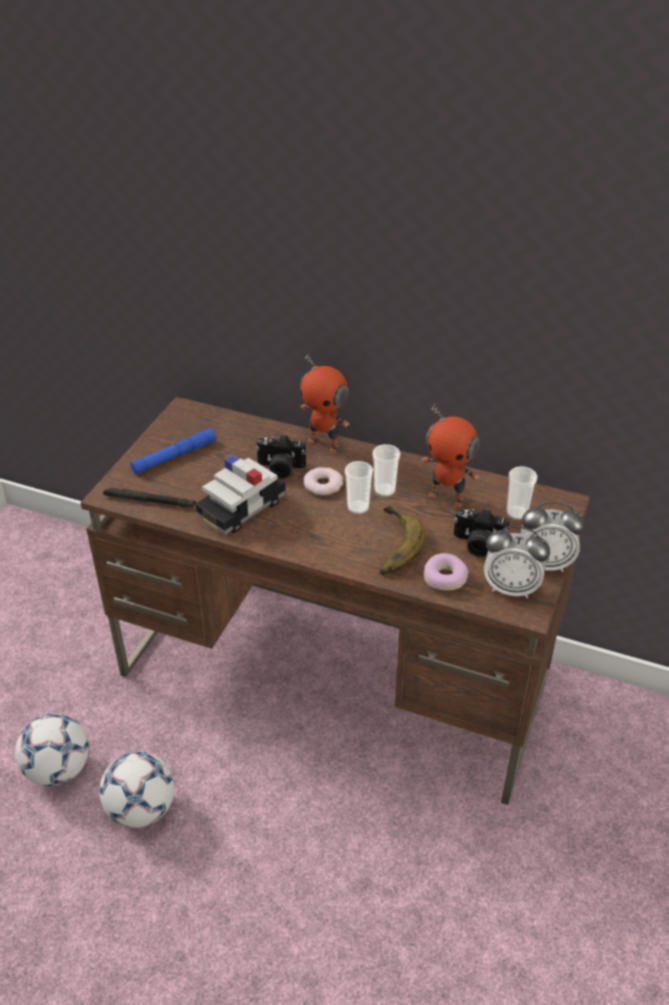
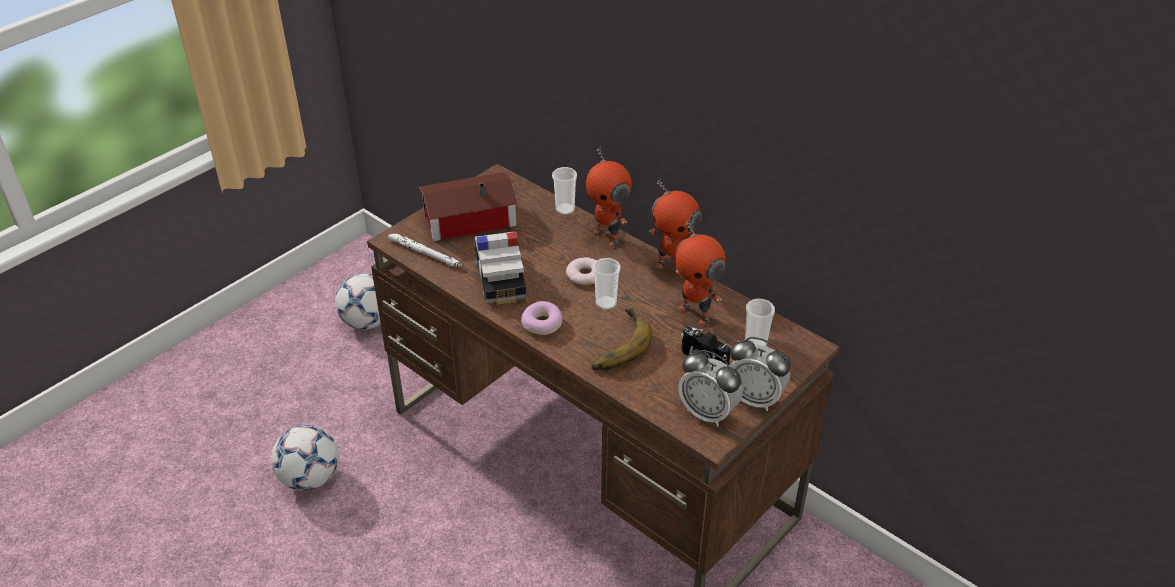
camera: 20 degrees right, 0 degrees up
football [99,751,174,828] -> football moved to [335,273,381,330]
black flashlight [103,488,196,507] -> white flashlight [388,234,462,267]
blue flashlight [130,428,216,474] -> toy house [419,172,518,241]
toy car [196,455,286,535] -> toy car turned 75 degrees counterclockwise [474,232,527,304]
camera [256,435,306,479] -> none
cup [373,444,400,497] -> cup moved to [552,167,577,215]
donut [424,553,468,590] -> donut moved to [521,301,562,335]
none -> toy robot [649,179,702,278]

